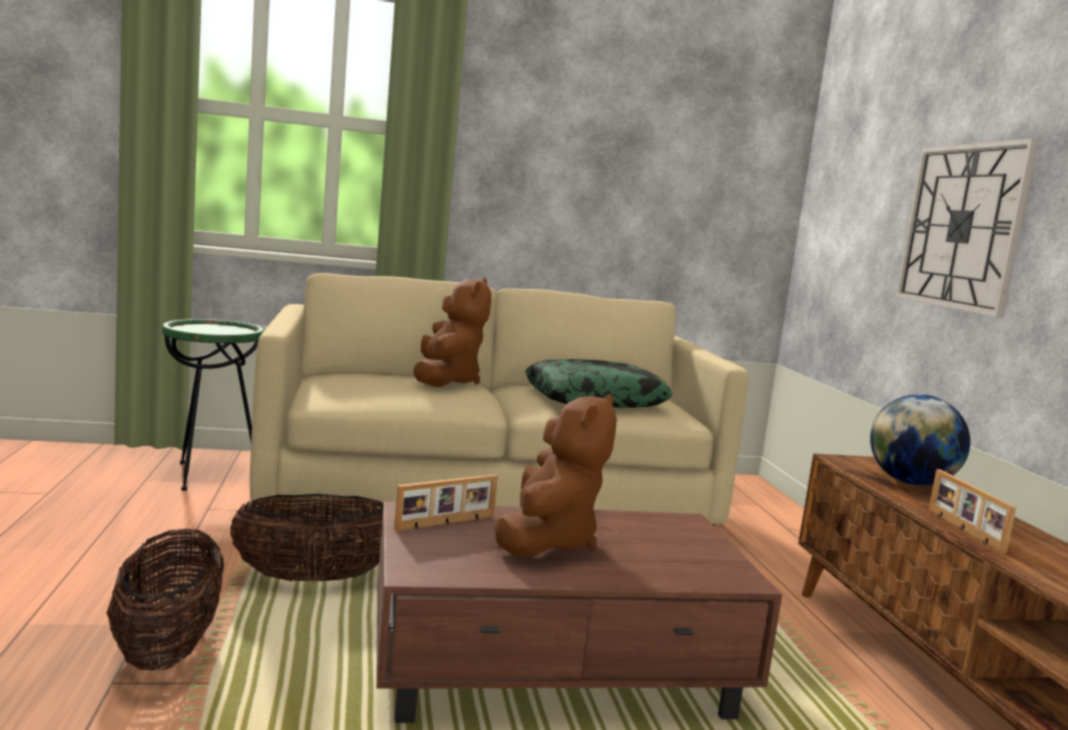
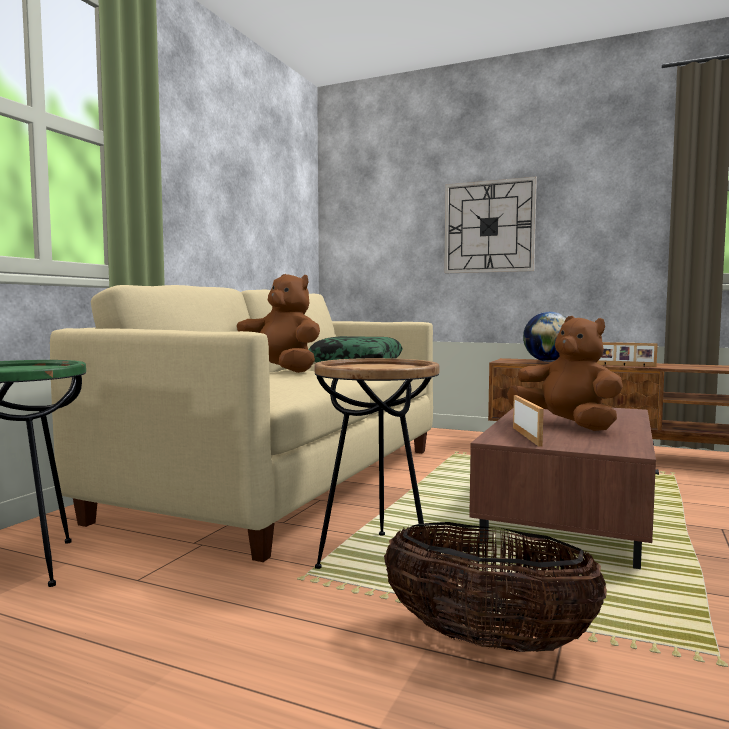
camera: 55 degrees left, 5 degrees down
basket [230,494,383,582] -> brown side table [314,358,439,573]

